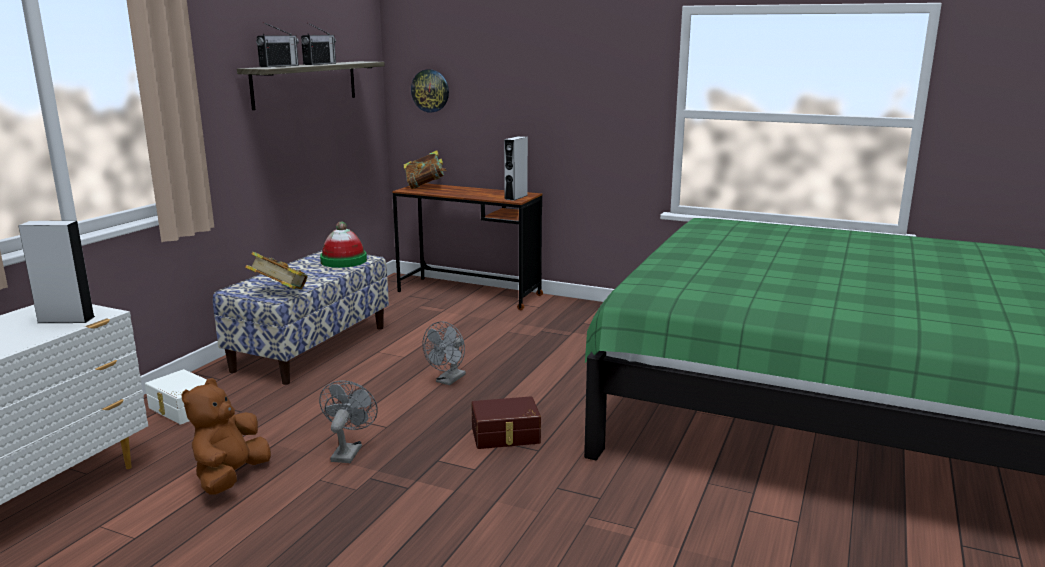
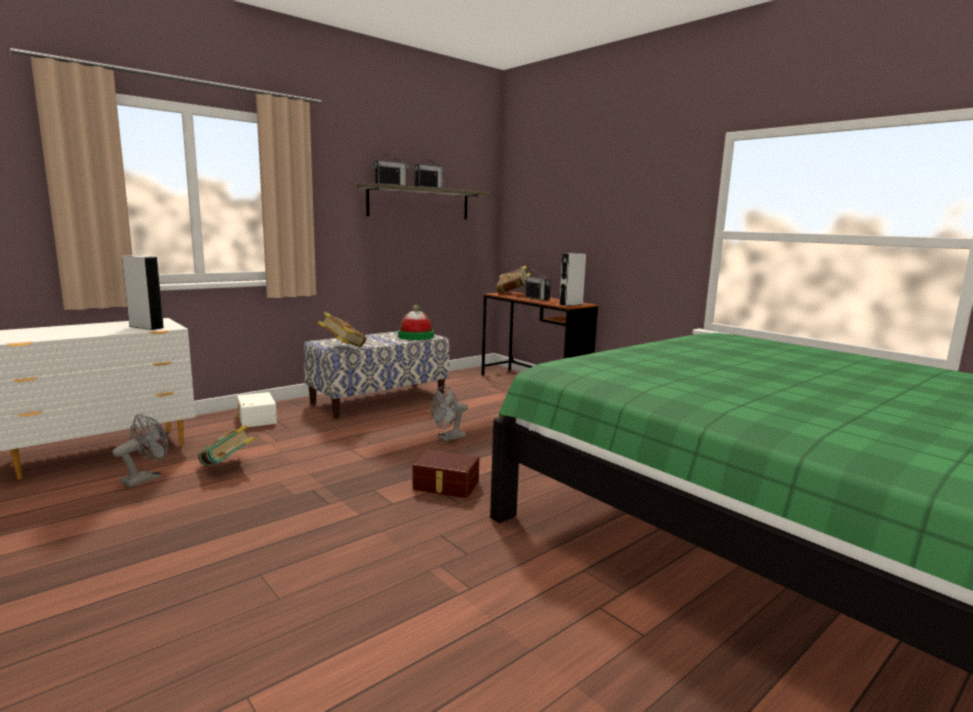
camera: 25 degrees right, 5 degrees down
brown plush toy [181,378,271,495] -> book [198,425,255,466]
grey fan [319,381,378,463] -> grey fan moved to [112,414,169,487]
wall clock [411,69,449,113] -> none
none -> radio [525,268,551,301]

